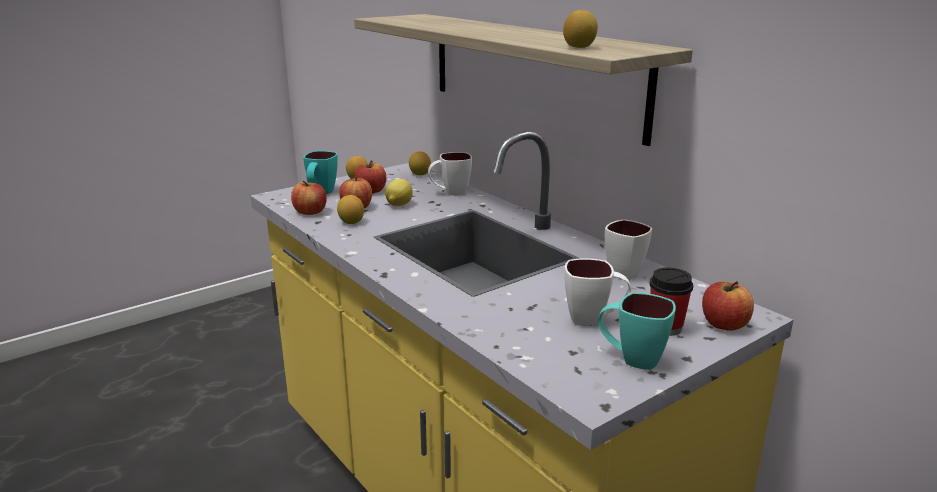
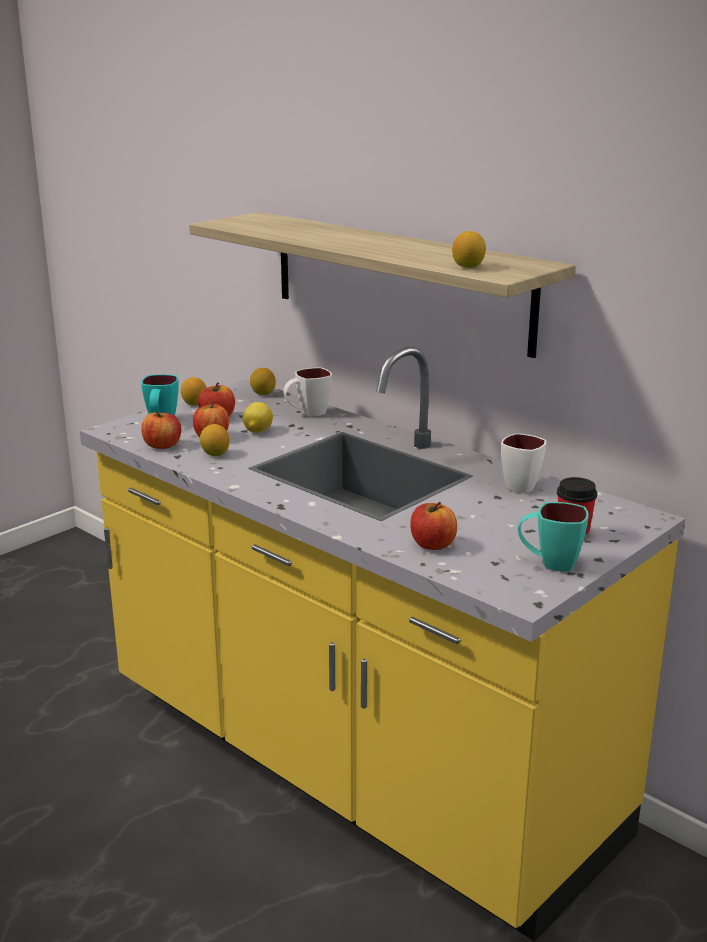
camera: 10 degrees left, 0 degrees up
white mug [565,258,631,326] -> none
apple [702,281,754,331] -> apple moved to [410,502,457,550]

